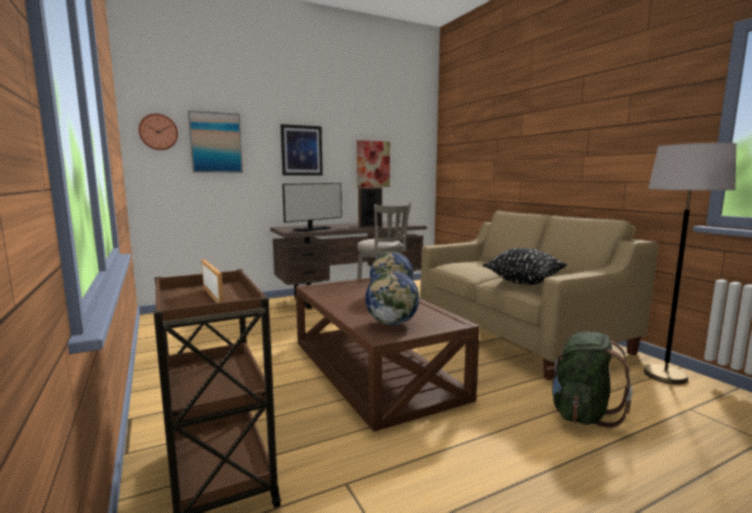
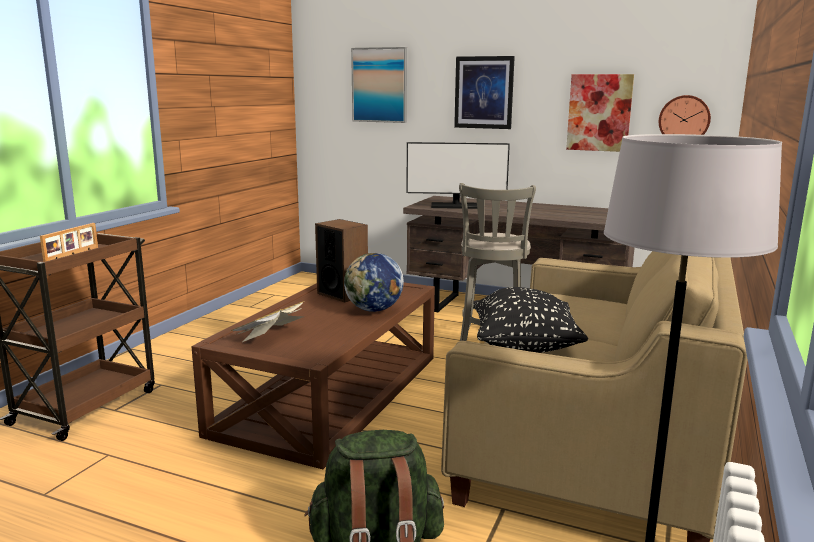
camera: 50 degrees right, 5 degrees up
wall clock [138,114,178,150] -> wall clock moved to [659,95,711,135]
speaker [358,187,382,227] -> speaker moved to [315,219,368,302]
globe [365,271,419,325] -> book [230,301,305,343]

